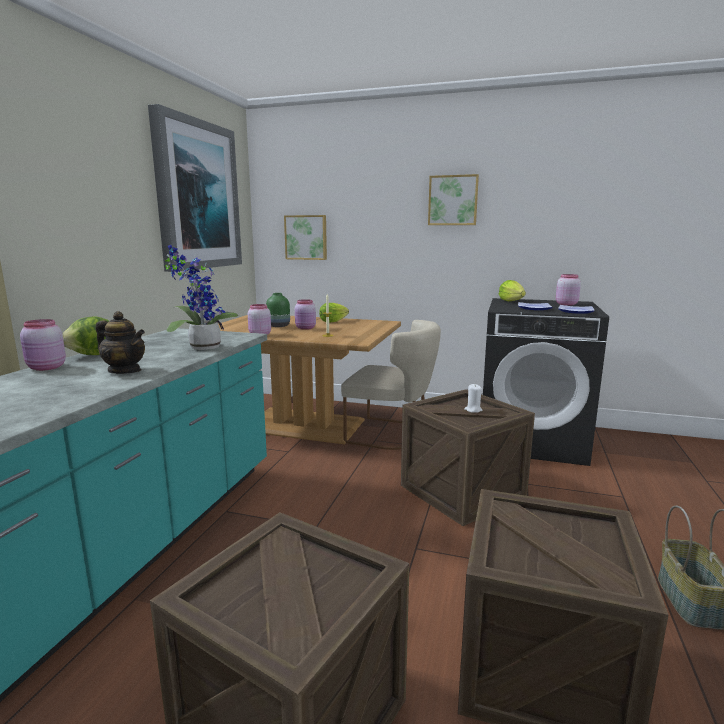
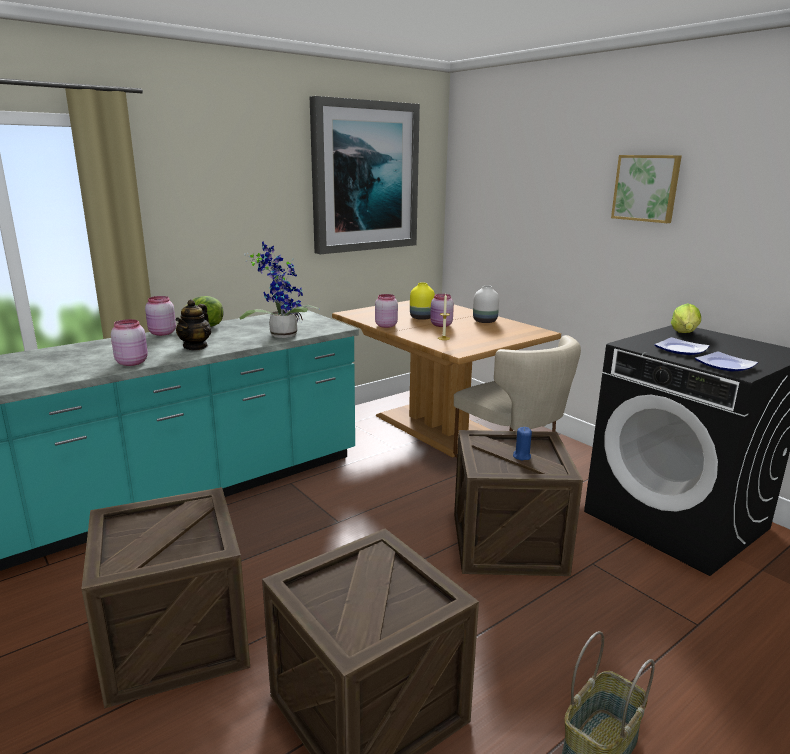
camera: 35 degrees right, 5 degrees up
teapot [96,311,145,374] -> teapot turned 45 degrees clockwise [176,299,211,350]
green vase [266,293,290,327] -> yellow vase [410,283,435,320]
picture [284,215,327,260] -> none
lettuce [319,303,349,322] -> white vase [473,285,499,323]
white candle [464,384,482,413] -> blue candle [513,427,532,460]
pink jar [556,274,581,305] -> pink jar moved to [111,319,148,366]

